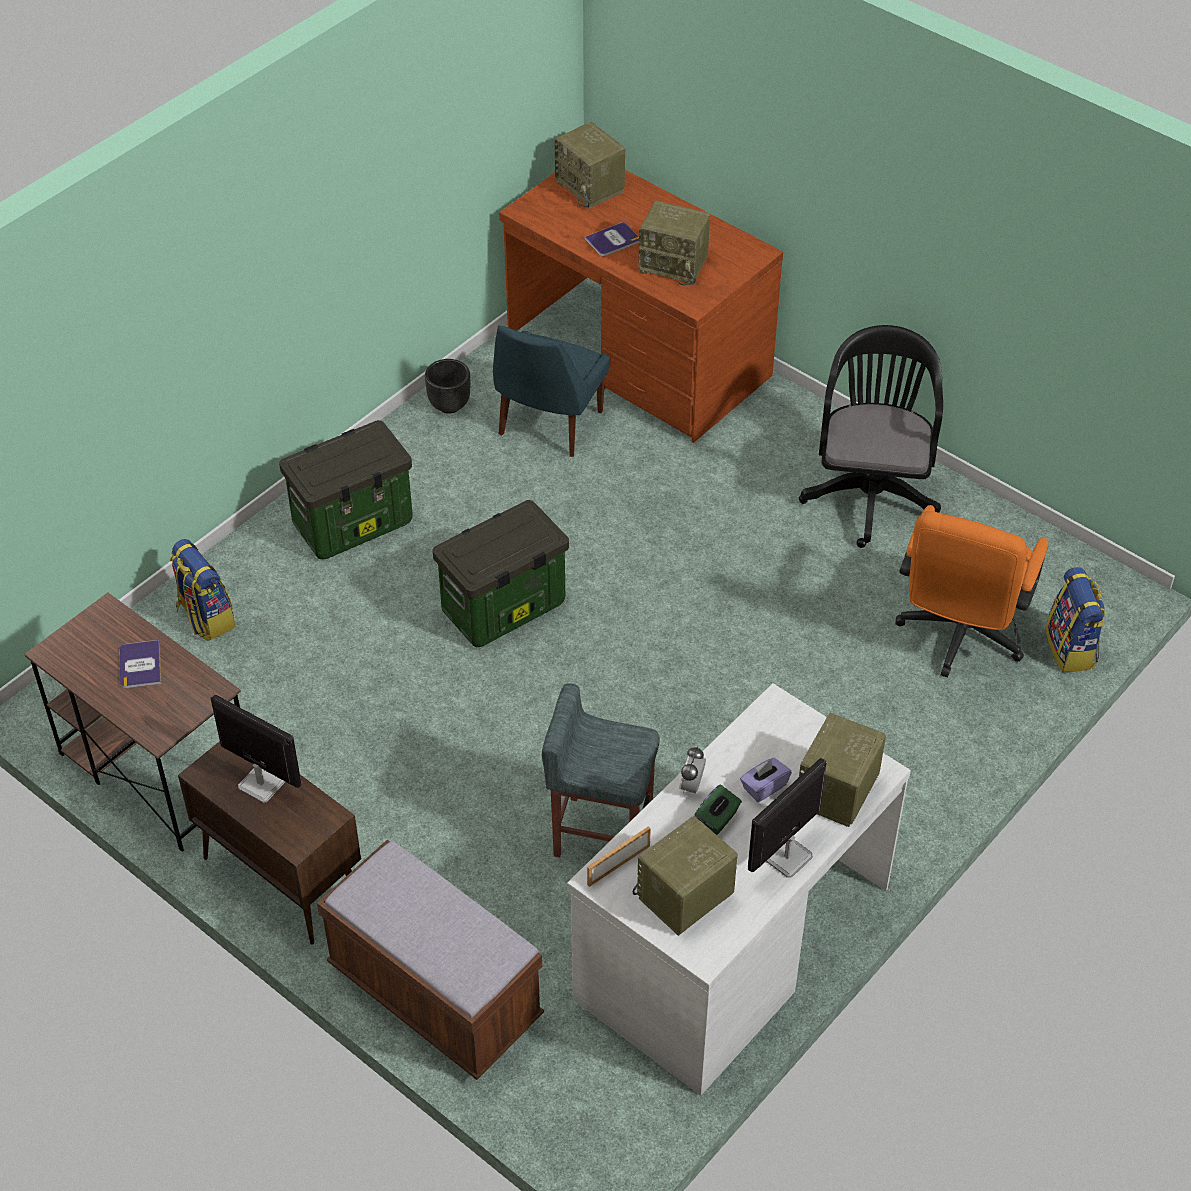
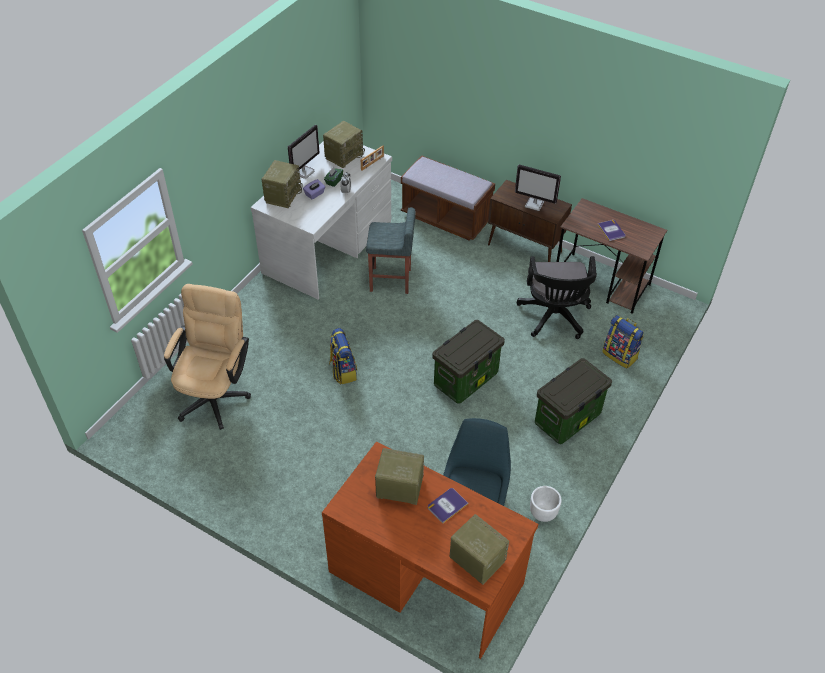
camera: 170 degrees right, 0 degrees up
black planter [425,359,470,414] -> white planter [530,486,562,522]
black office chair [799,325,943,548] -> black office chair moved to [517,256,597,339]
orange office chair [896,505,1048,678] -> beige office chair [164,284,251,430]
backpack [1045,567,1105,672] -> backpack moved to [329,328,357,385]

